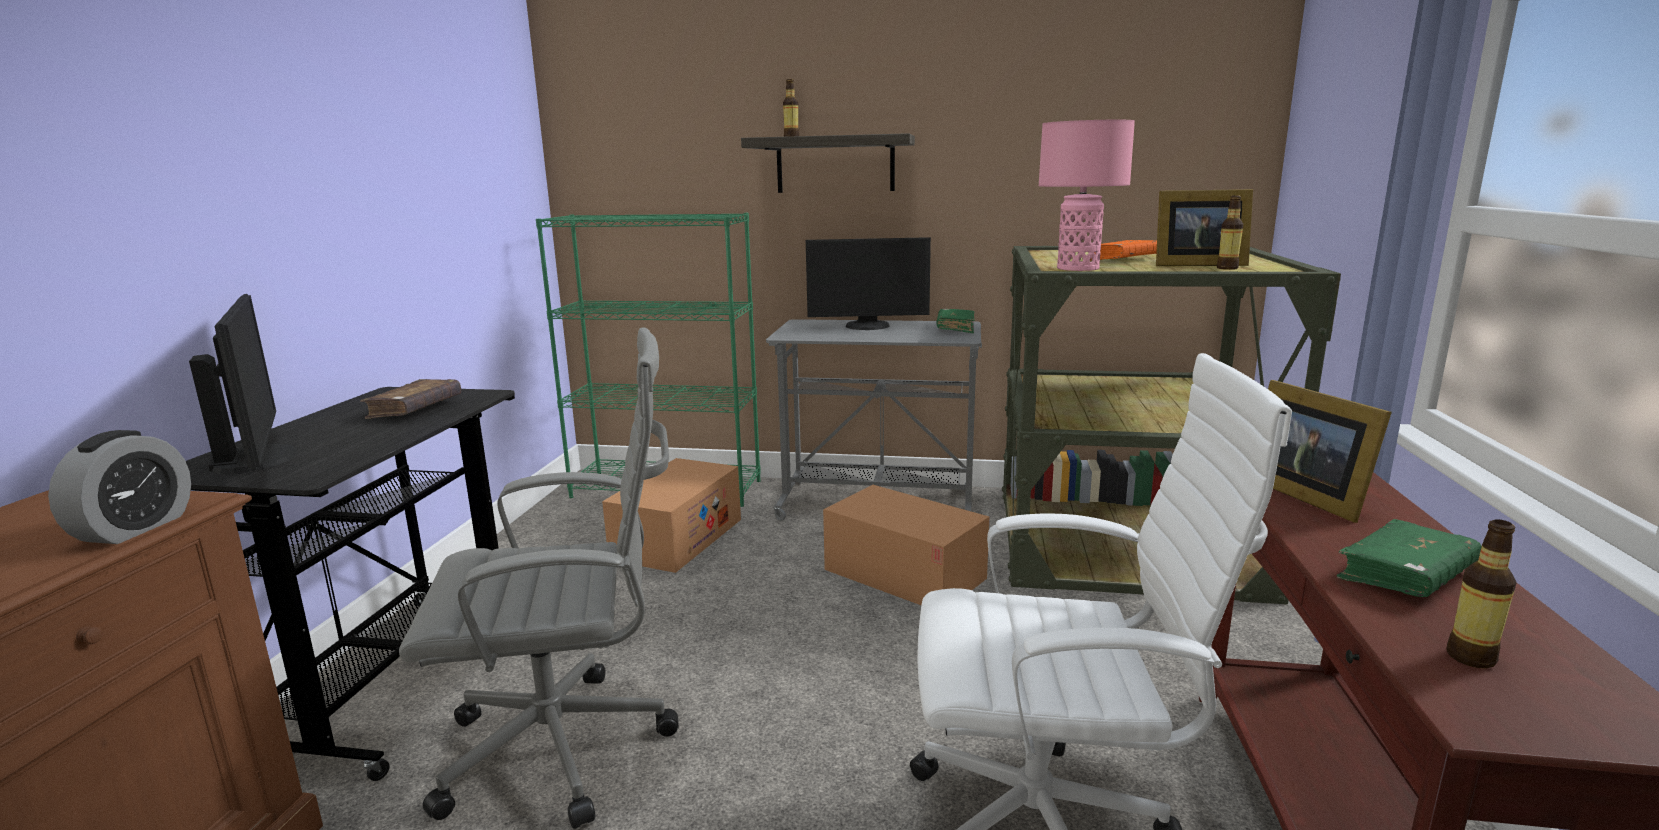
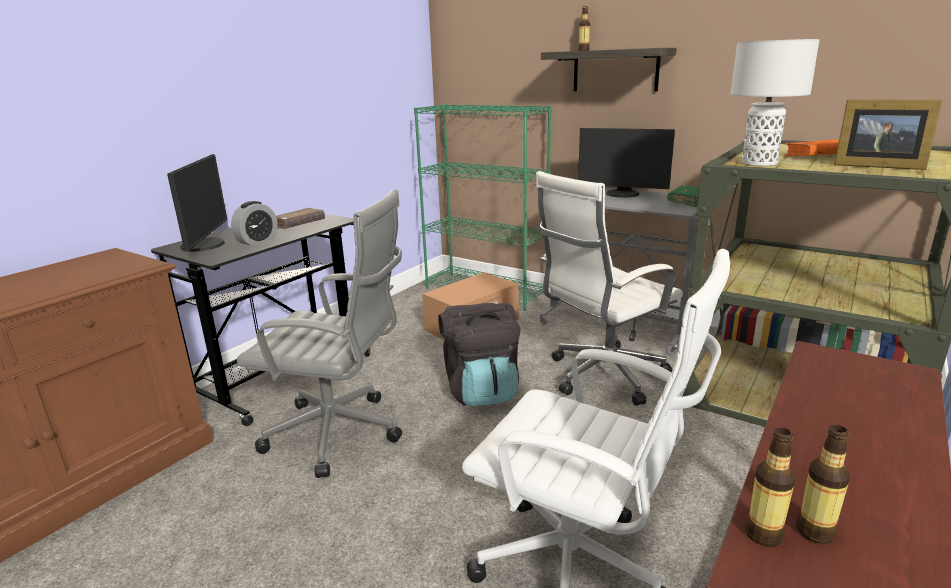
camera: 25 degrees right, 5 degrees up
alarm clock [48,430,191,544] -> alarm clock moved to [231,201,278,245]
cardboard box [823,485,989,605] -> white office chair [536,171,683,406]
pink table lamp [1039,120,1135,271] -> white table lamp [730,39,820,166]
bottle [1217,195,1243,270] -> bottle moved to [745,428,795,547]
picture frame [1268,380,1392,523] -> none
green book [1337,519,1482,597] -> none
none -> black backpack [438,303,521,406]

